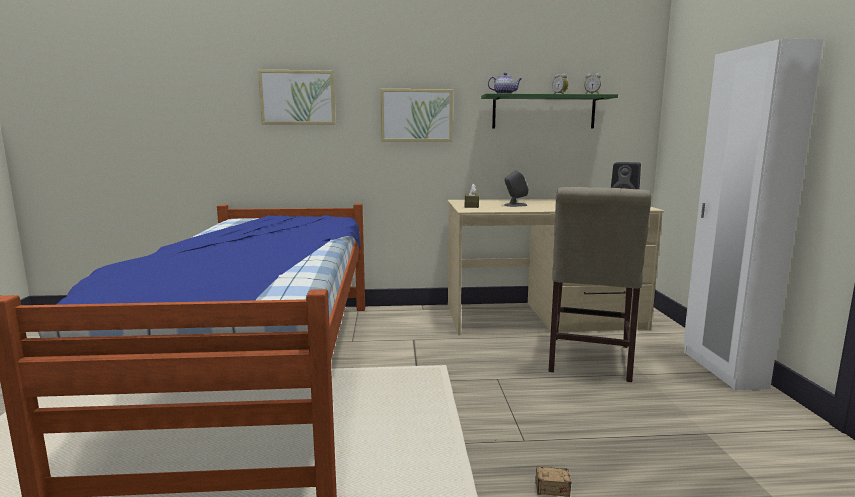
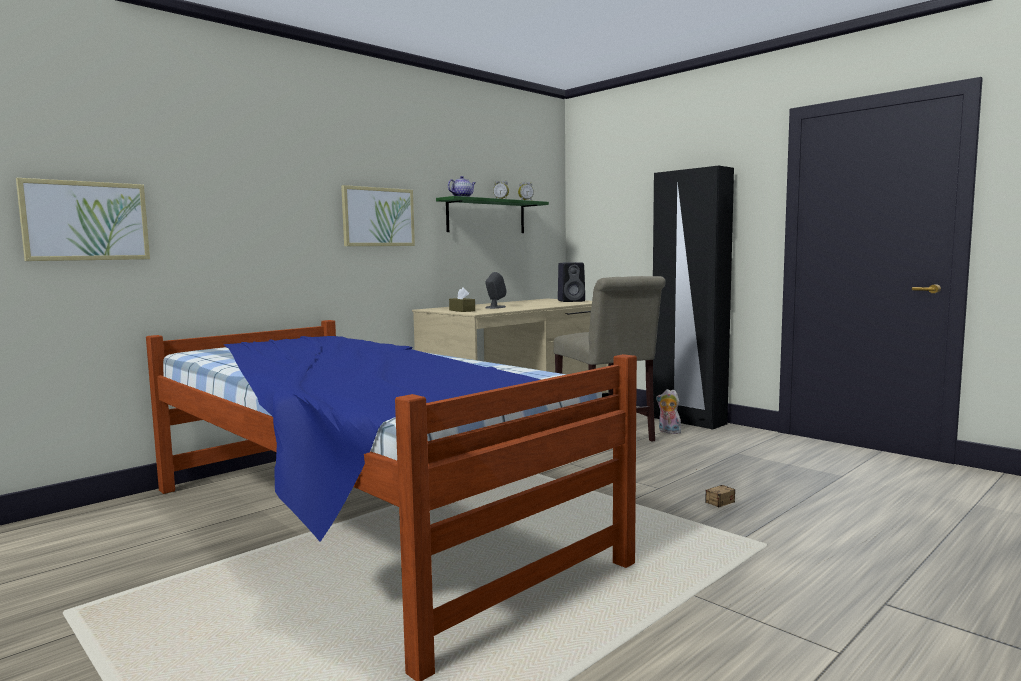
camera: 40 degrees left, 5 degrees down
picture [258,70,336,124] -> picture moved to [16,178,150,261]
white wardrobe [683,39,823,390] -> black wardrobe [653,166,734,430]
none -> plush toy [656,389,681,434]

